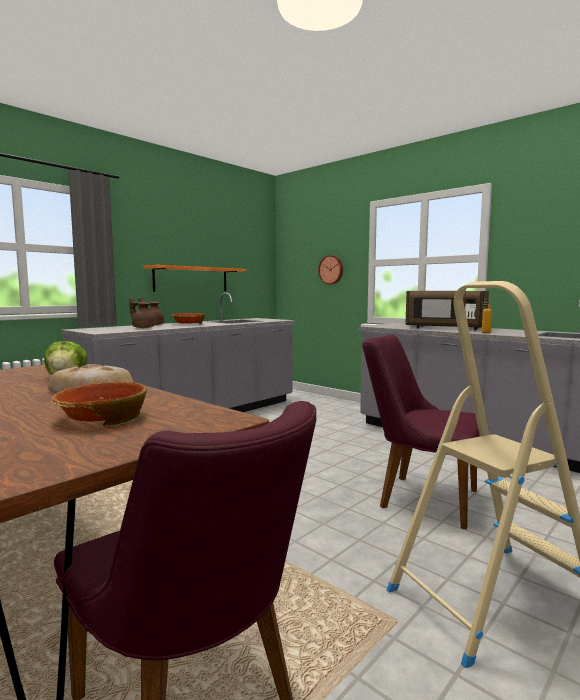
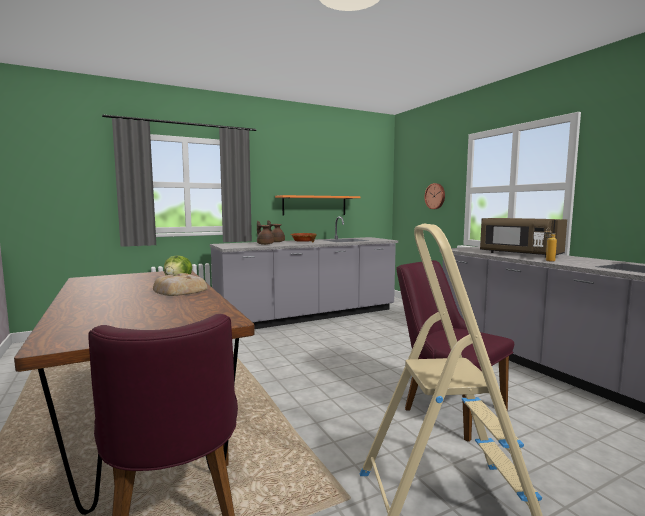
camera: 20 degrees right, 0 degrees up
bowl [51,382,147,426] -> none

